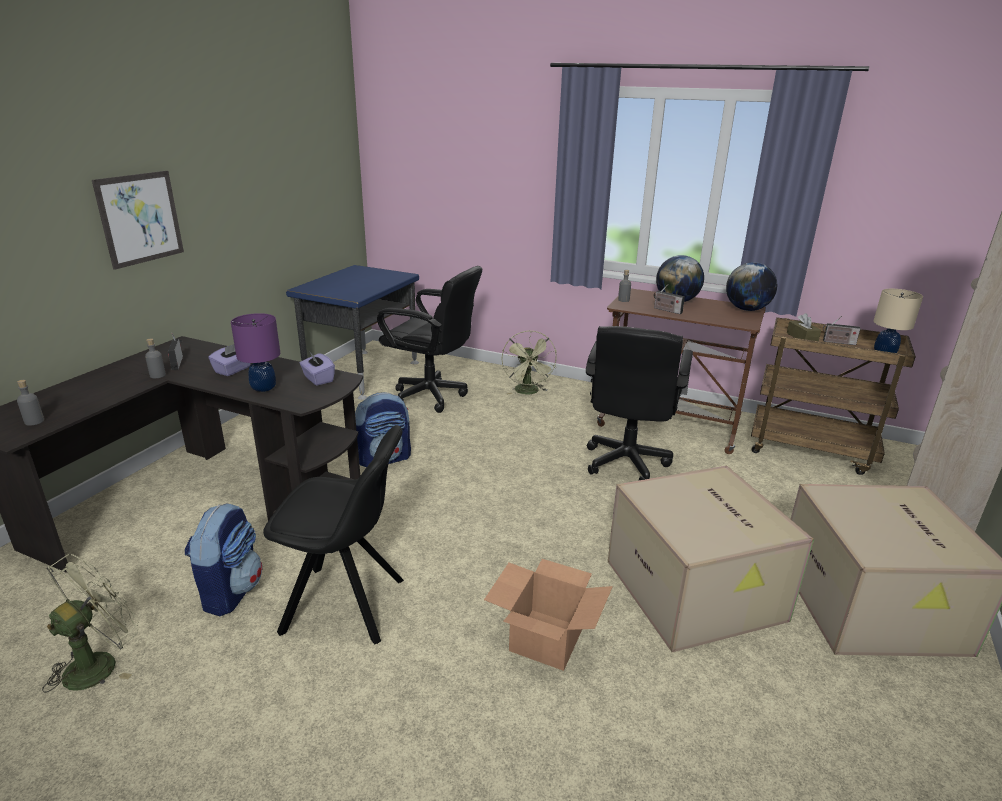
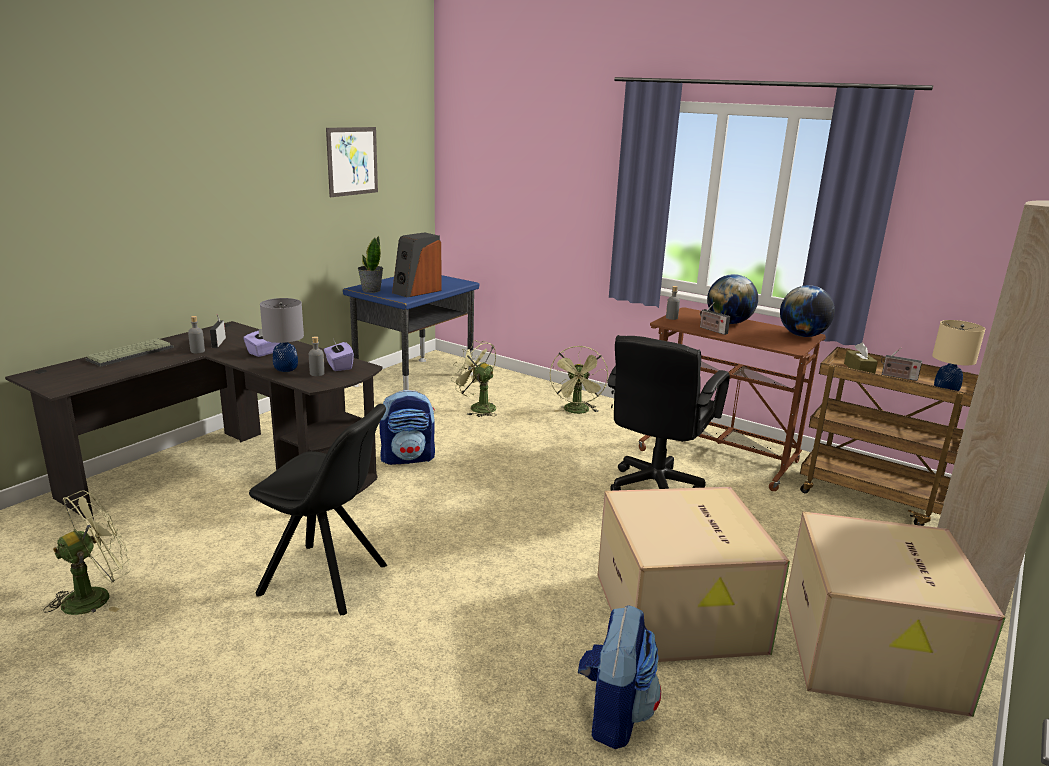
camera: 10 degrees right, 5 degrees down
grey bottle [17,380,44,426] -> grey bottle moved to [309,336,325,376]
picture [92,171,184,270] -> picture moved to [326,127,378,197]
backpack [185,503,262,616] -> backpack moved to [578,605,661,749]
purple table lamp [231,313,280,392] -> grey table lamp [260,298,304,372]
black office chair [377,266,483,413] -> green fan [451,340,497,417]
cardboard box [484,559,613,671] -> none
none -> keyboard [85,338,174,367]
none -> potted plant [358,236,383,293]
none -> speaker [392,232,442,297]

